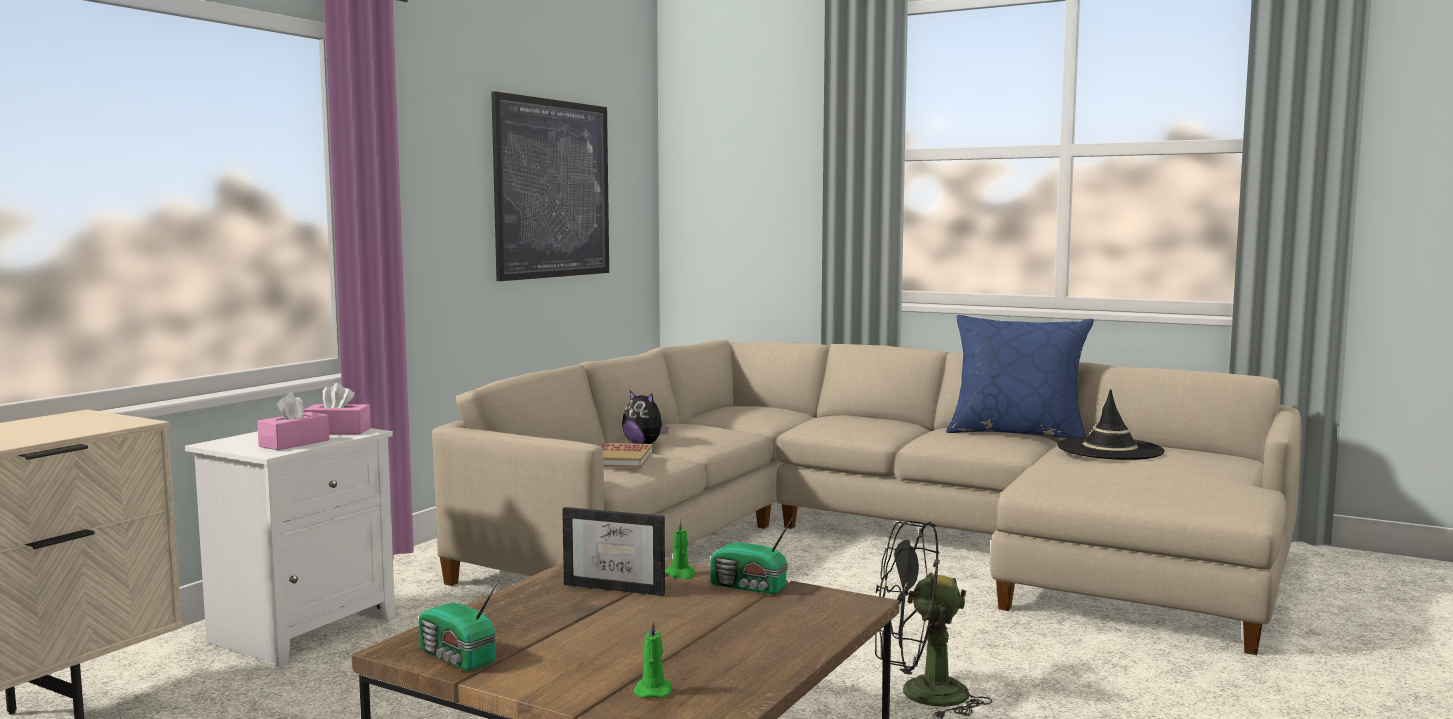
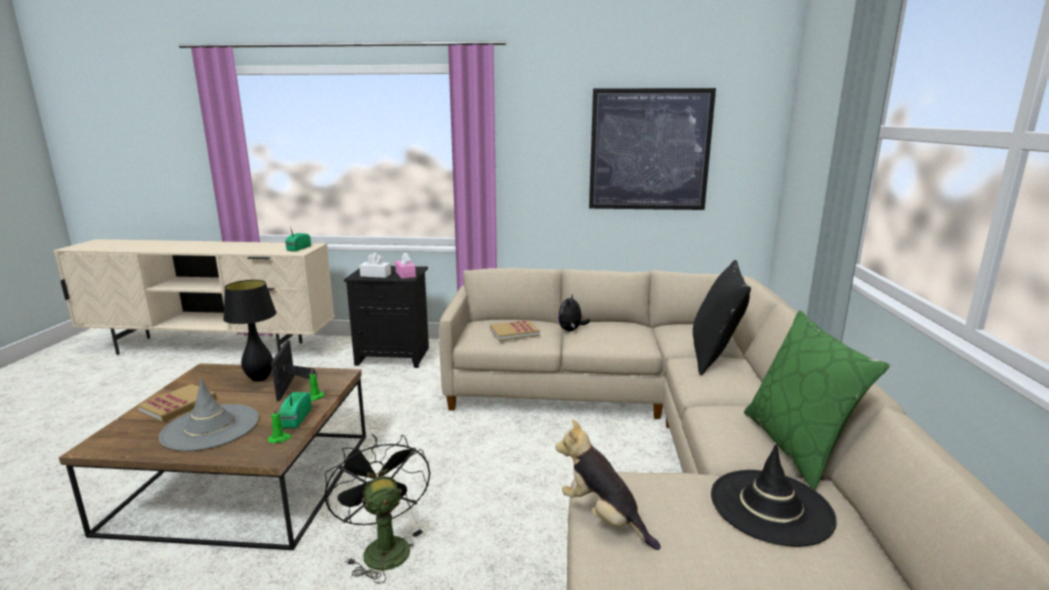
camera: 65 degrees right, 10 degrees up
white nightstand [185,428,395,667] -> black nightstand [344,266,429,368]
pink tissue box [257,392,329,450] -> white tissue box [359,253,391,278]
radio [418,580,499,671] -> radio moved to [285,226,311,252]
green candle [633,619,672,698] -> green candle moved to [268,407,292,443]
blue pillow [946,315,1094,439] -> green pillow [744,310,890,490]
none -> book [138,384,216,422]
none -> grey hat [159,378,259,451]
none -> black table lamp [223,280,277,382]
none -> plush toy [555,419,661,550]
none -> black pillow [693,260,751,375]

